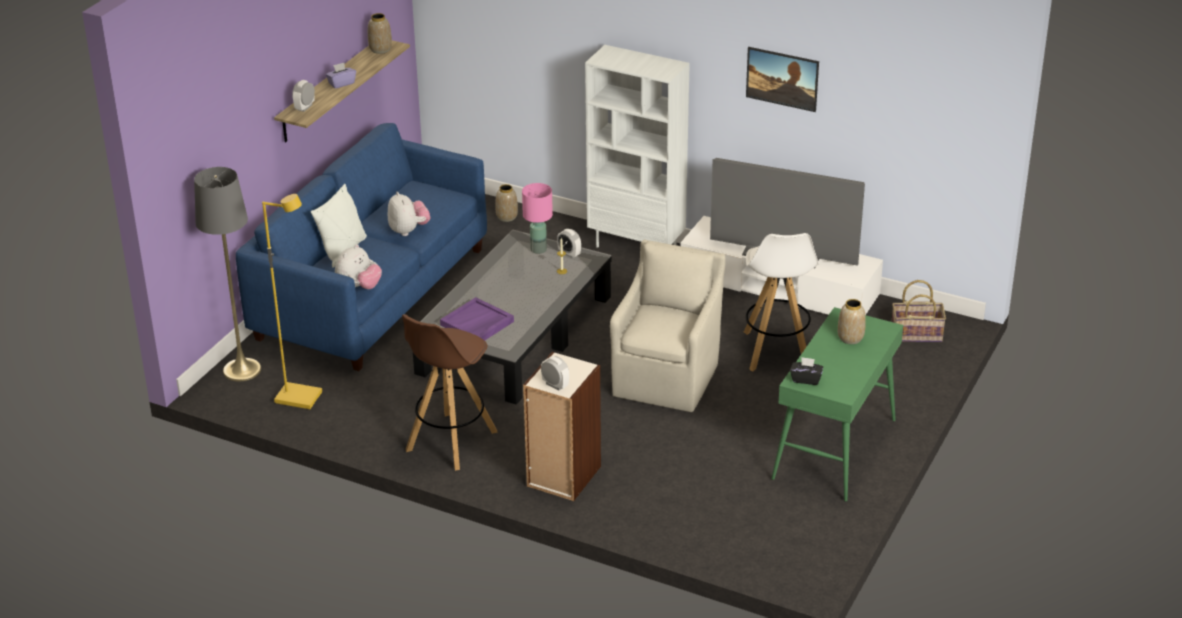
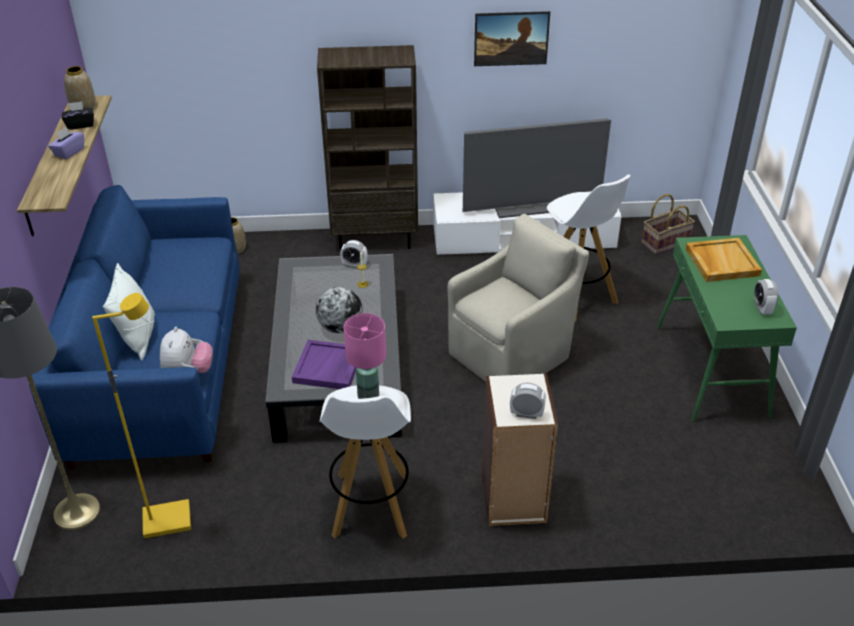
camera: 30 degrees left, 5 degrees up
alarm clock [292,80,315,112] -> alarm clock moved to [754,279,778,315]
plush toy [388,192,430,236] -> none
brown stool [402,314,498,471] -> white stool [319,385,411,539]
pink table lamp [522,183,553,254] -> pink table lamp moved to [344,313,386,399]
white bookcase [585,45,690,248] -> brown bookcase [317,45,418,251]
beige armchair [610,240,726,412] -> beige armchair turned 60 degrees clockwise [447,214,589,382]
black tissue box [790,357,823,385] -> black tissue box moved to [61,102,94,130]
vase [838,299,866,344] -> beige tray [686,238,762,282]
none -> globe [316,286,363,333]

